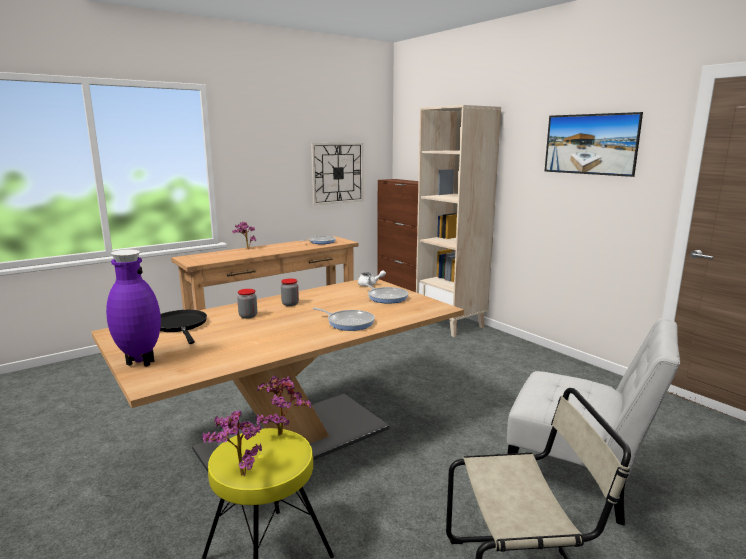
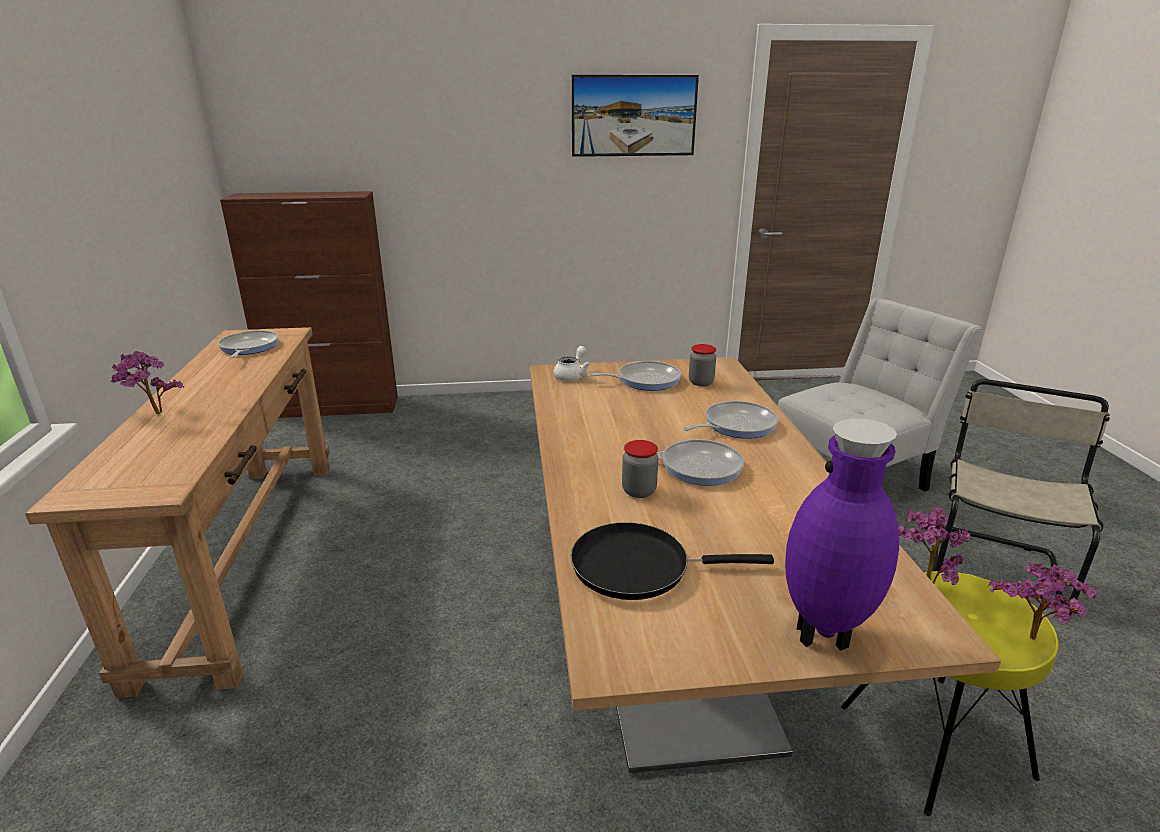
camera: 60 degrees left, 10 degrees up
jar [281,278,299,306] -> jar moved to [689,344,716,386]
wall clock [311,143,364,205] -> none
beige bookcase [416,105,501,337] -> none
none -> frying pan [622,439,744,486]

